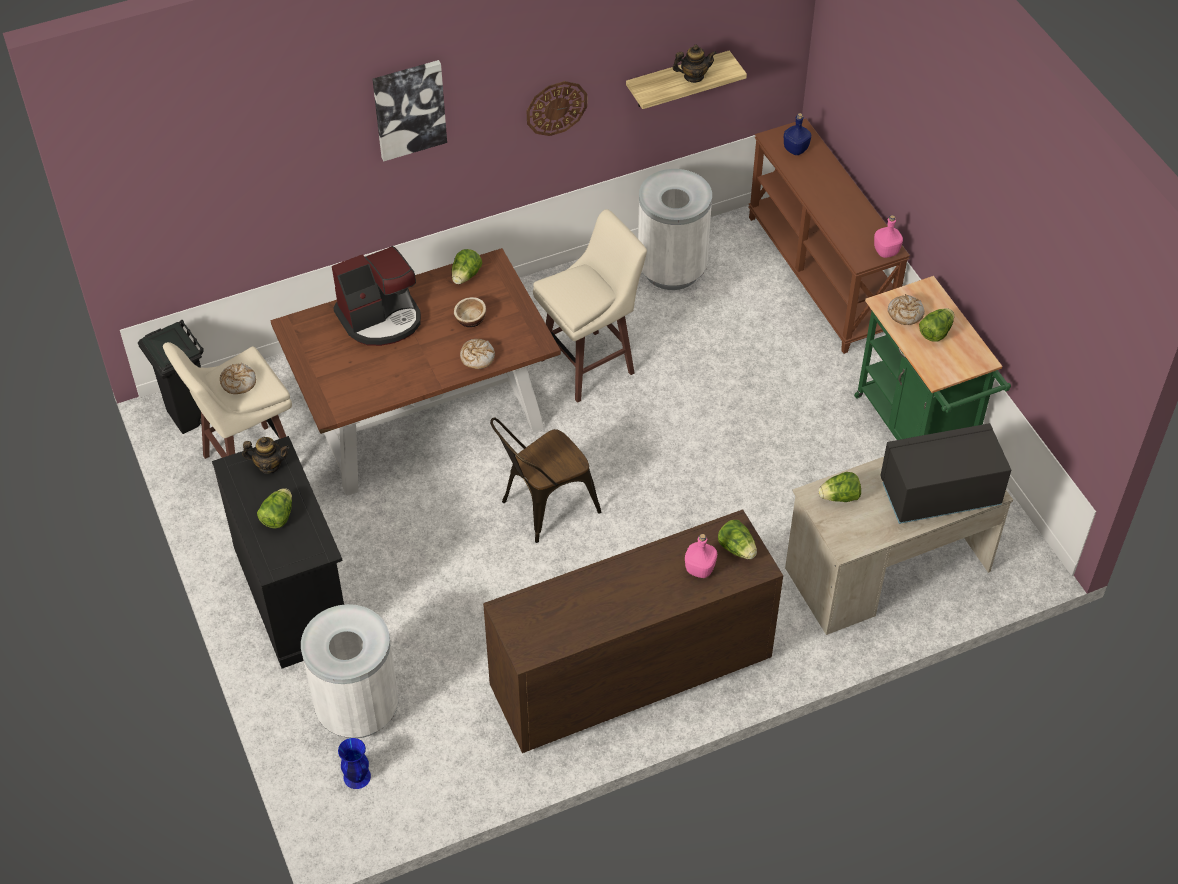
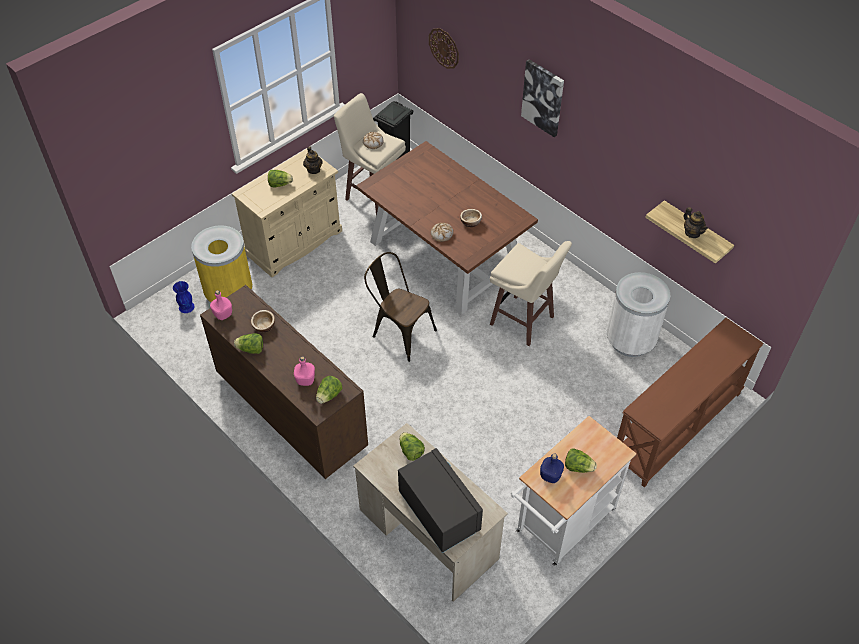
camera: 70 degrees right, 0 degrees up
black cabinet [212,436,344,669] -> beige cabinet [232,149,342,277]
white trash can [301,604,399,738] -> yellow trash can [191,225,253,302]
coffee machine [332,246,421,346] -> none
lettuce [452,249,482,284] -> lettuce moved to [234,333,263,354]
wall clock [527,81,587,136] -> wall clock moved to [429,28,459,69]
blue bottle [784,113,811,155] -> blue bottle moved to [540,453,564,483]
green cart [854,276,1011,440] -> white cart [511,416,637,566]
pink bottle [874,215,903,258] -> pink bottle moved to [210,290,232,320]
bread [888,294,925,325] -> none
none -> bowl [251,310,275,333]

